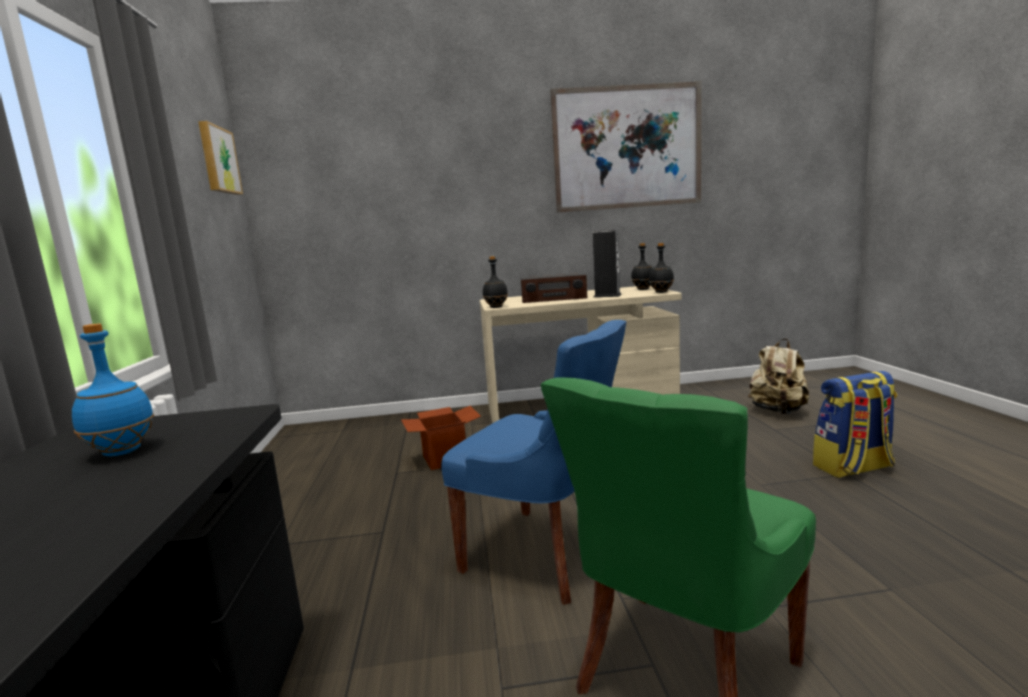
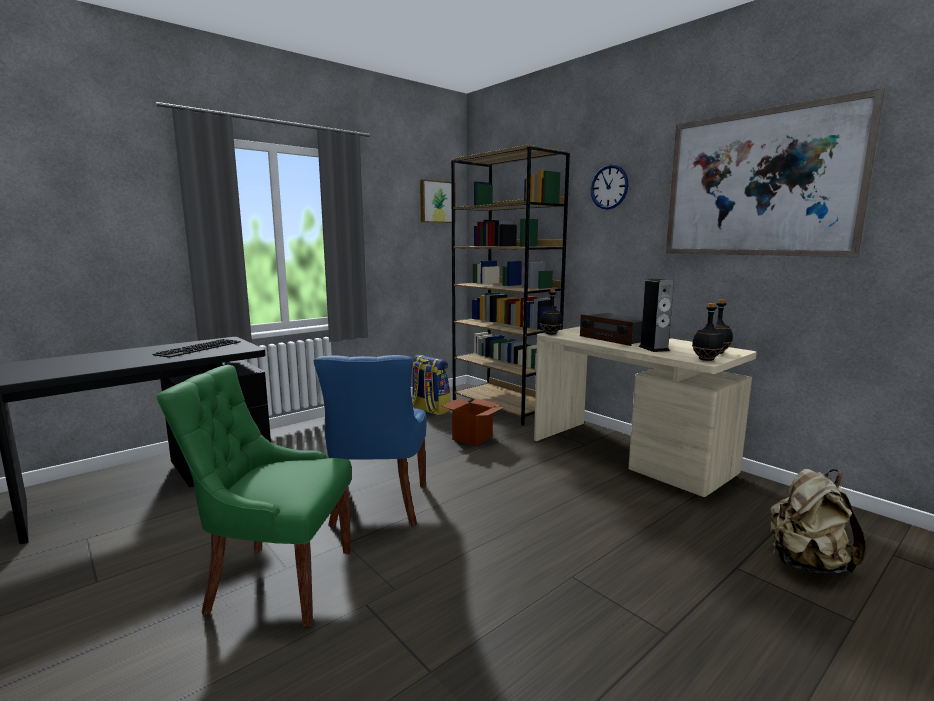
camera: 55 degrees right, 0 degrees up
blue bottle [72,323,154,456] -> keyboard [152,339,241,358]
backpack [813,371,897,478] -> backpack moved to [412,355,450,415]
none -> brown bookcase [451,145,570,426]
none -> wall clock [590,164,629,210]

